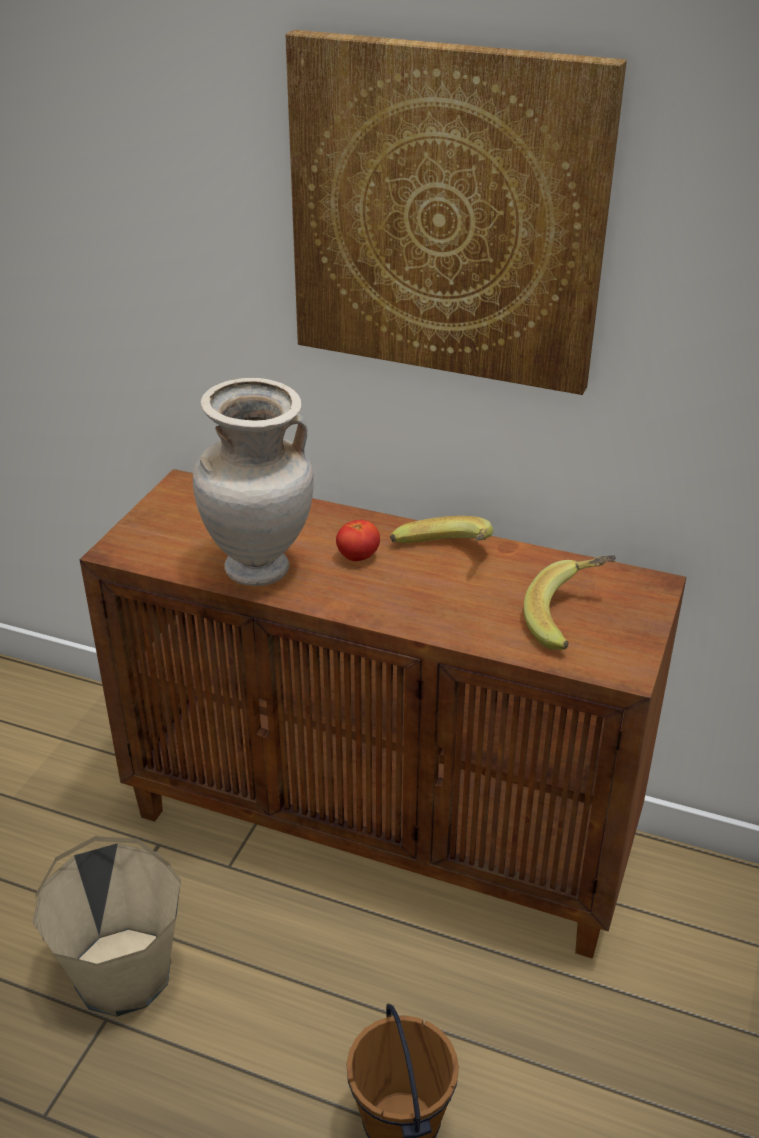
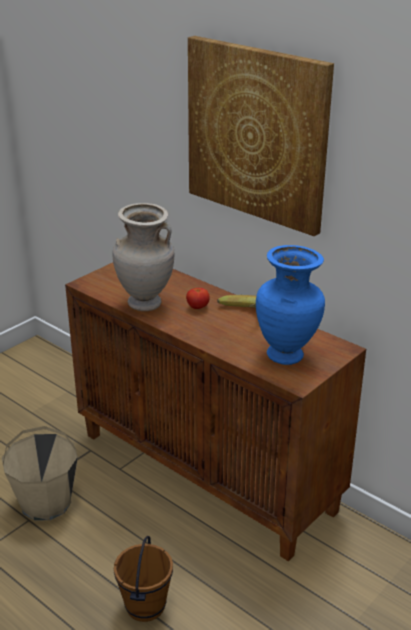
camera: 20 degrees right, 5 degrees down
banana [524,555,616,650] -> blue vase [256,245,325,365]

